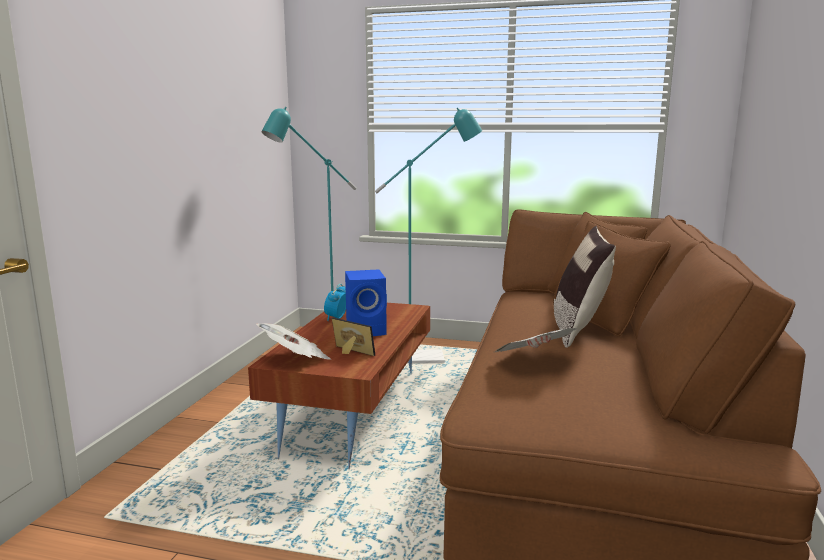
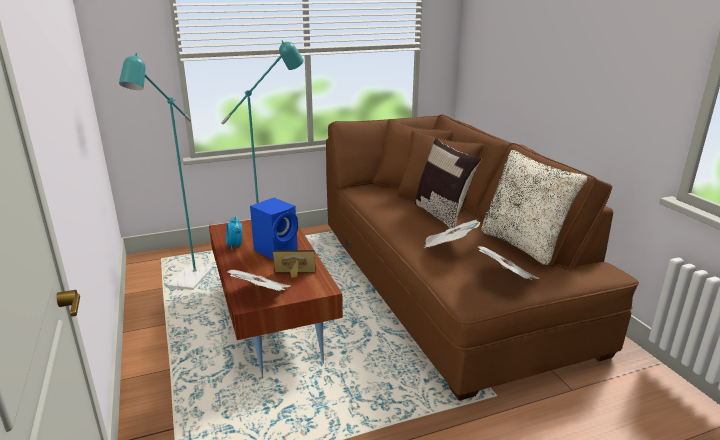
camera: 35 degrees left, 10 degrees up
none -> newspaper [478,246,540,280]
none -> beige pillow [482,149,588,265]

